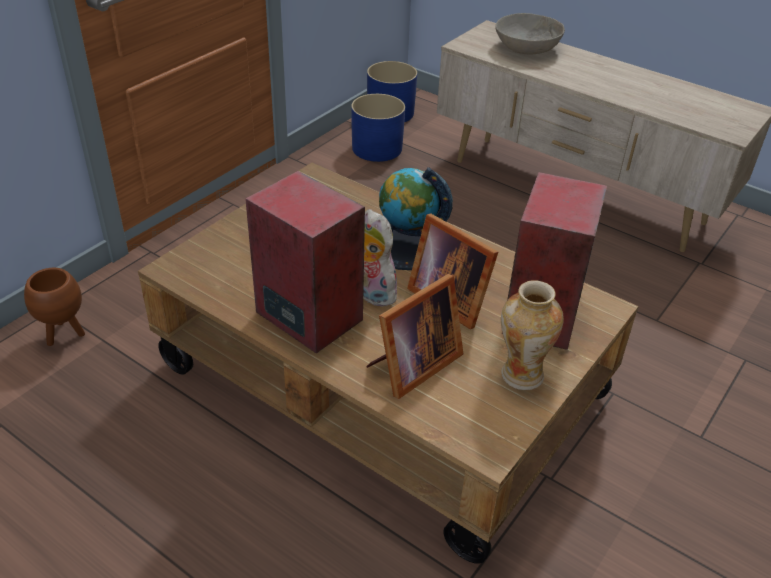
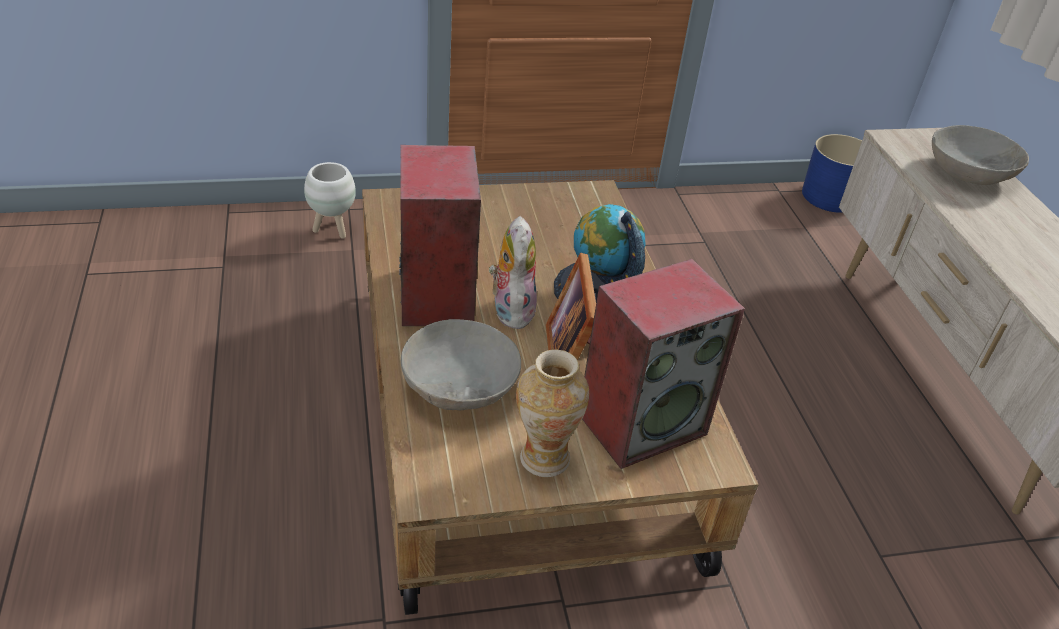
camera: 40 degrees right, 0 degrees up
brown planter [24,268,85,346] -> white planter [304,162,356,239]
blue planter [351,94,405,162] -> none
picture frame [366,274,463,399] -> grey bowl [401,319,521,410]

